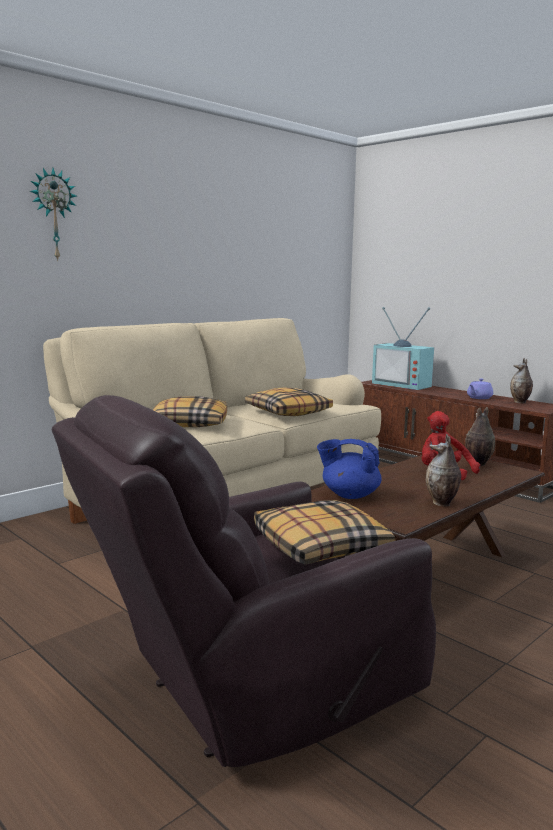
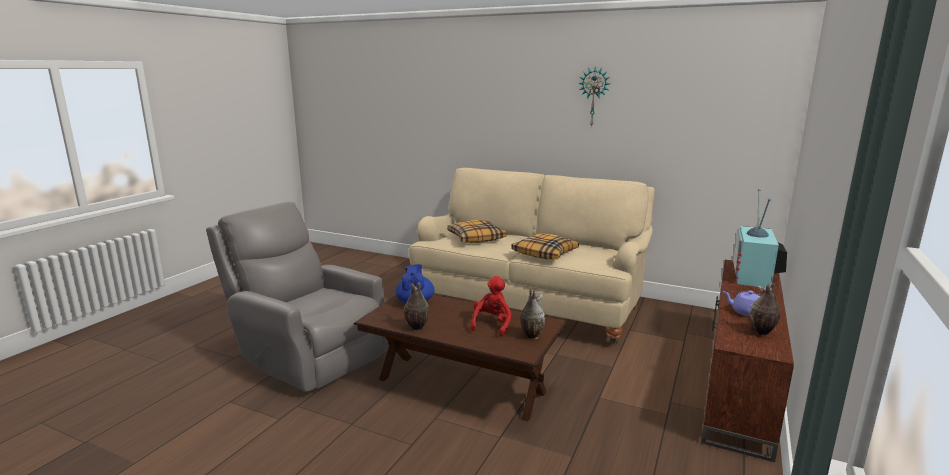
camera: 70 degrees right, 5 degrees up
wall clock [30,168,77,261] -> wall clock moved to [578,66,610,127]
brown armchair [52,395,436,767] -> grey armchair [206,202,389,392]
pillow [254,500,395,565] -> none

